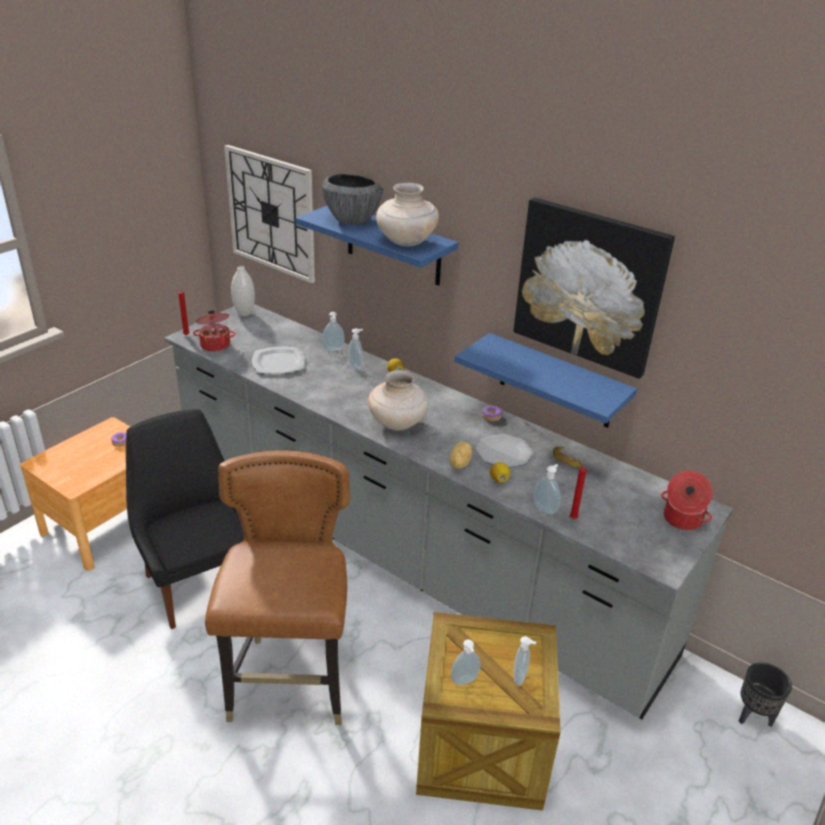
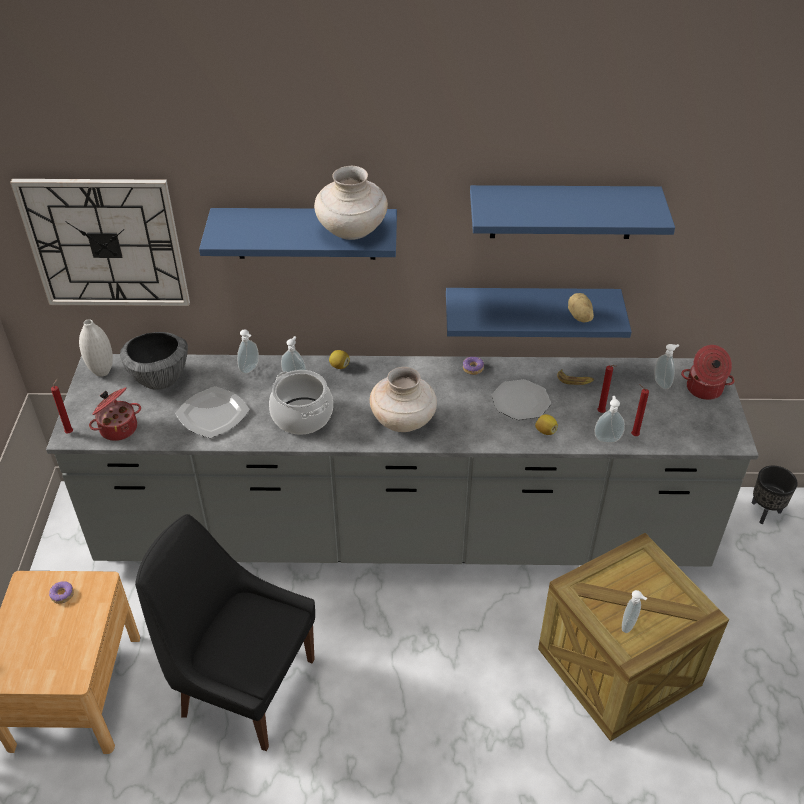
camera: 35 degrees left, 10 degrees up
brown chair [205,451,350,725] -> none
bowl [322,174,383,225] -> bowl moved to [120,332,188,390]
potato [450,442,472,469] -> potato moved to [568,293,594,323]
picture [513,197,675,379] -> blue shelf [470,185,675,239]
soap dispenser [514,636,536,685] -> soap dispenser moved to [654,344,679,389]
none -> cooking pot [269,370,333,434]
none -> red candle [597,365,616,413]

